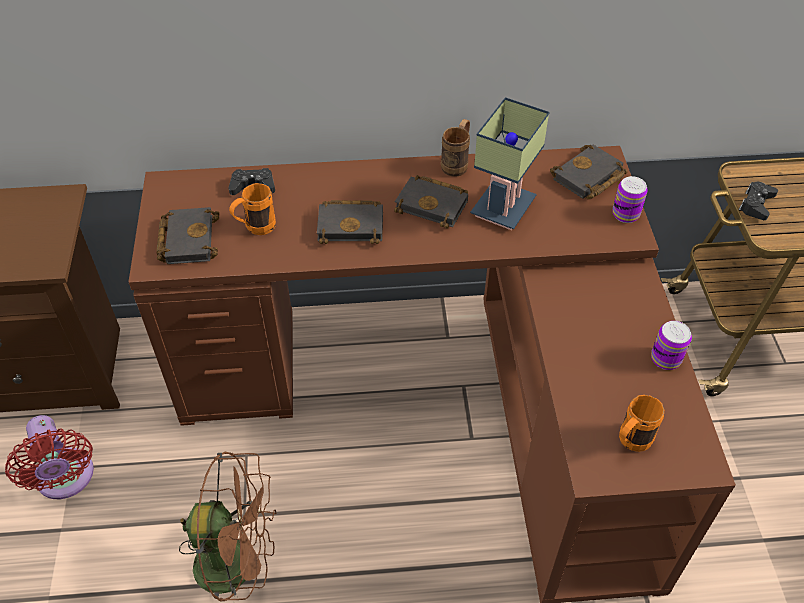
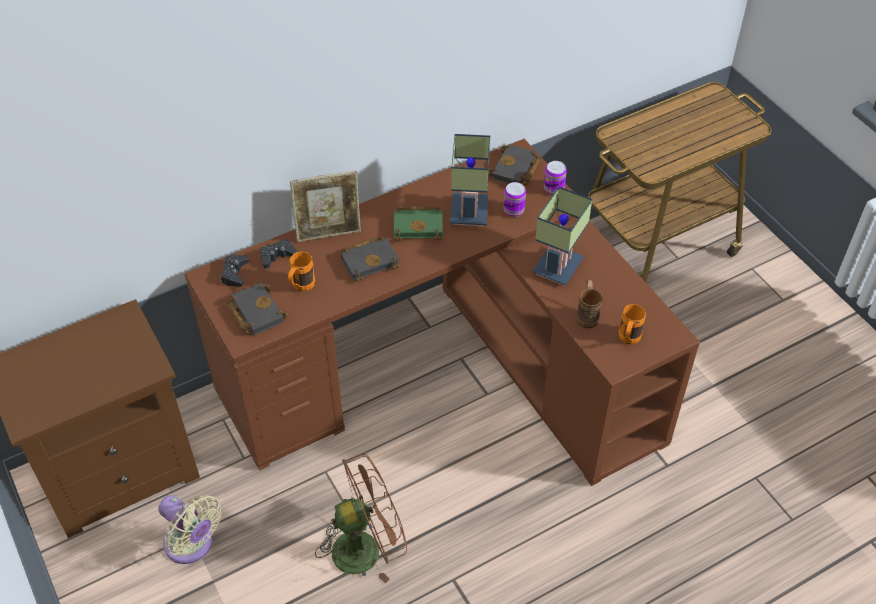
camera: 25 degrees left, 0 degrees up
red fan [5,415,94,499] -> beige fan [158,495,222,564]
black book [394,175,468,228] -> green book [394,207,443,241]
brown mug [441,119,470,177] -> brown mug moved to [576,280,603,328]
can [651,321,692,370] -> can moved to [503,182,526,217]
black game controller [739,182,778,220] -> black game controller moved to [221,254,249,287]
none -> picture frame [290,171,361,242]
none -> table lamp [532,187,592,285]

